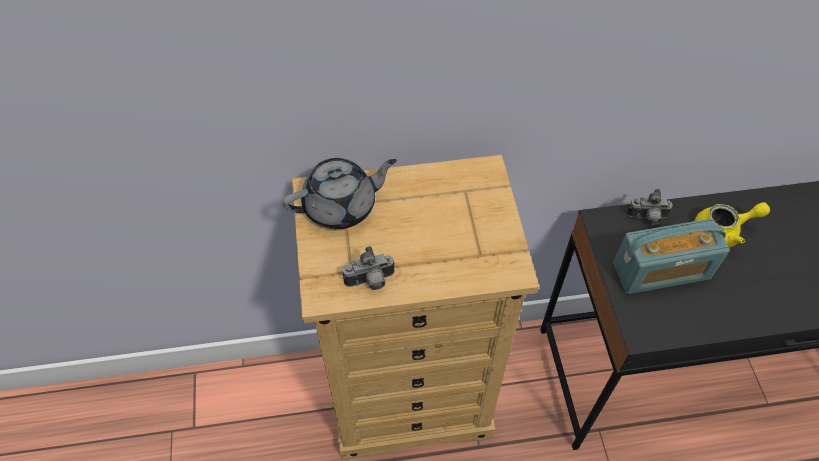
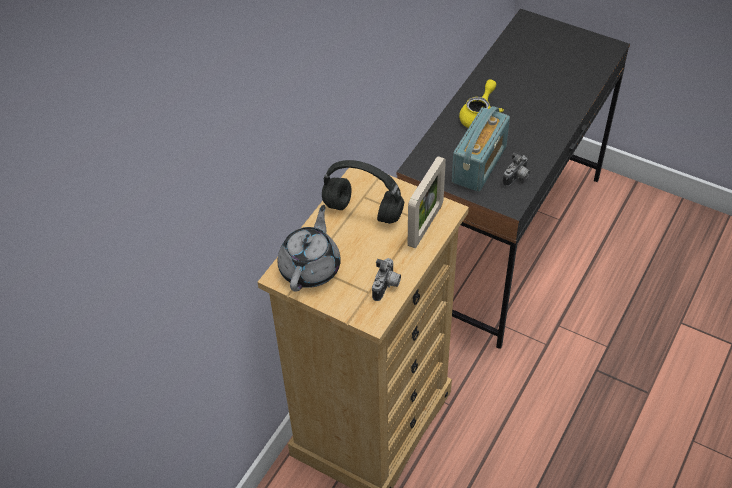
camera: 50 degrees left, 5 degrees down
camera [627,189,673,225] -> camera moved to [503,152,530,187]
none -> black headphones [322,160,404,224]
none -> picture frame [408,156,446,248]

